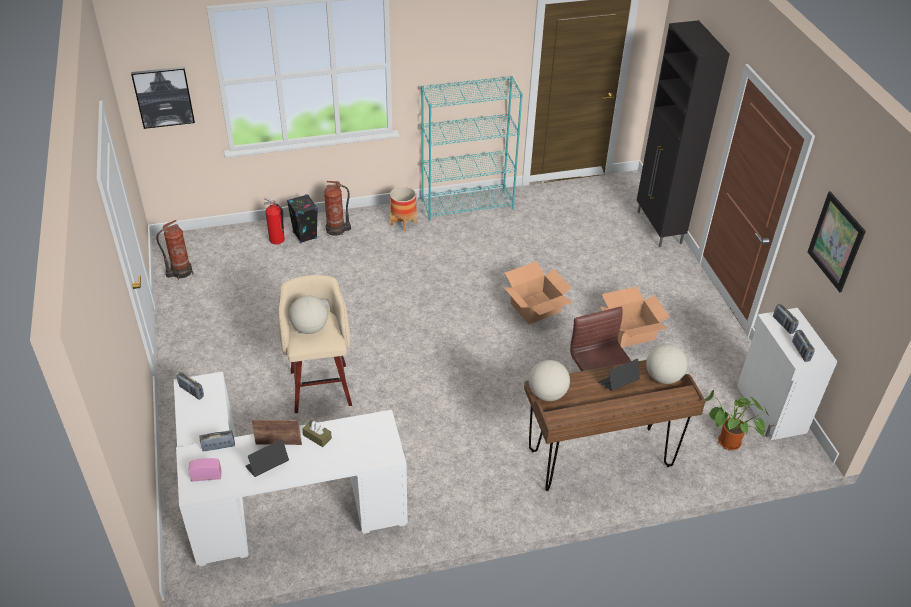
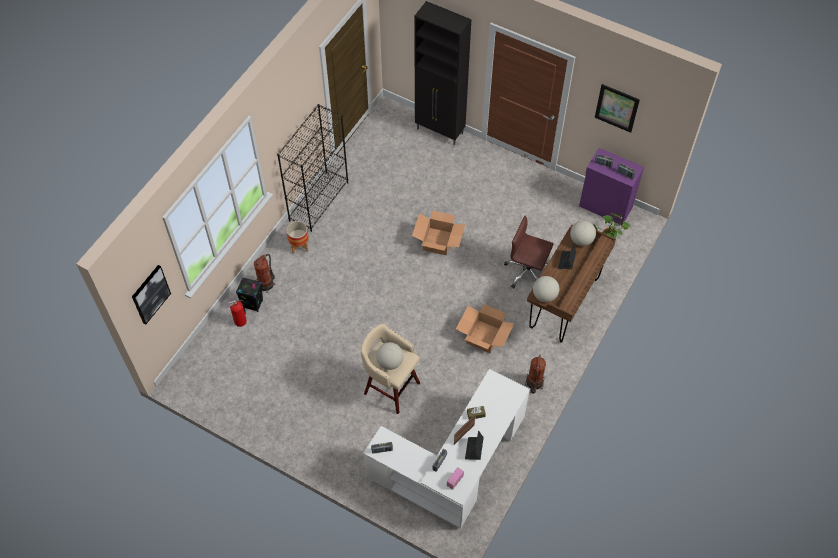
camera: 45 degrees left, 15 degrees up
fire extinguisher [156,220,194,279] -> fire extinguisher moved to [525,354,546,394]
turquoise bookcase [421,76,523,221] -> black bookcase [277,104,348,232]
cardboard box [600,287,670,347] -> cardboard box moved to [456,304,514,353]
white cabinet [737,308,838,440] -> purple cabinet [579,148,644,226]

